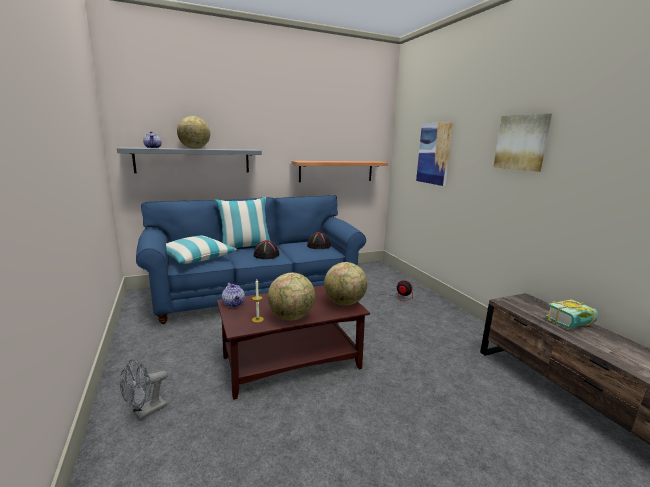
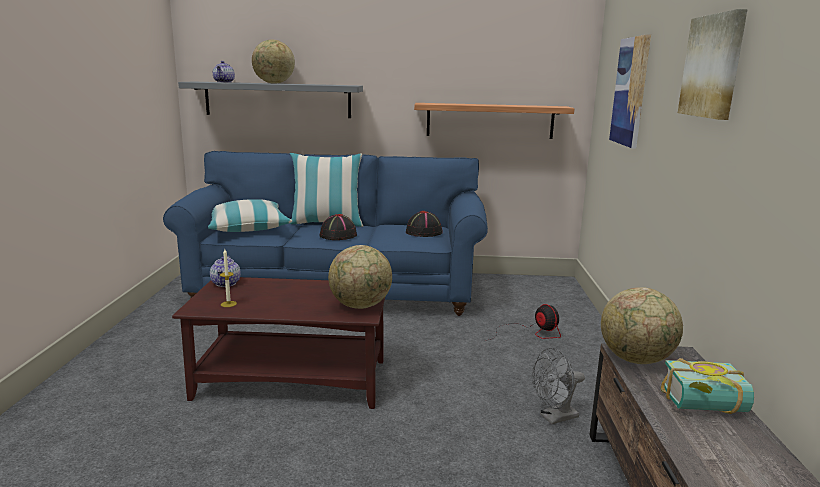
camera: 25 degrees right, 0 degrees up
grey fan [120,359,168,420] -> grey fan moved to [532,348,585,424]
globe [268,273,315,320] -> globe moved to [601,287,683,364]

